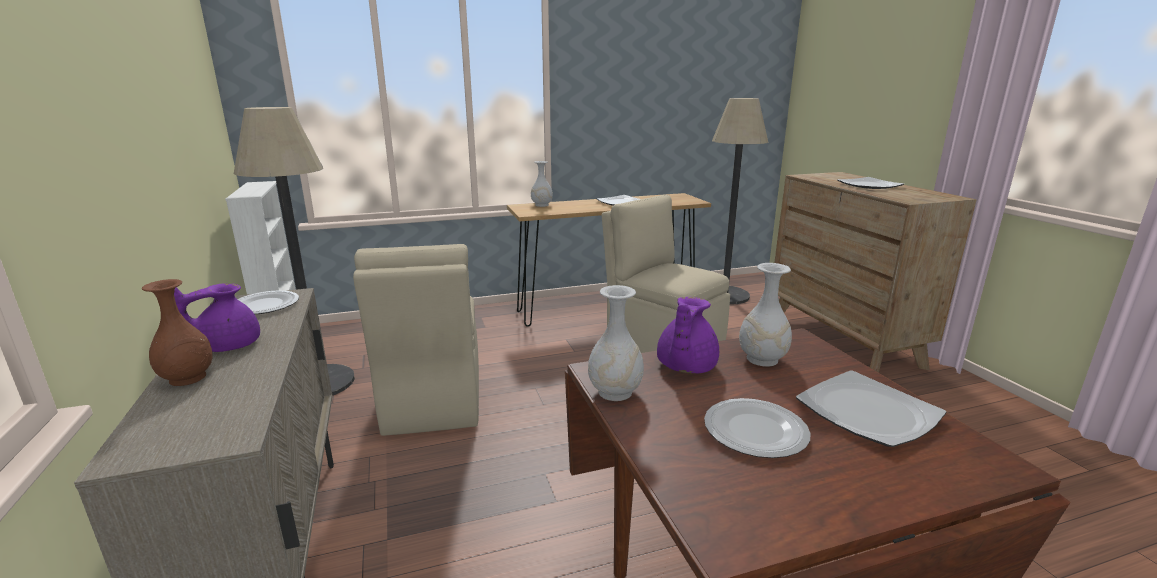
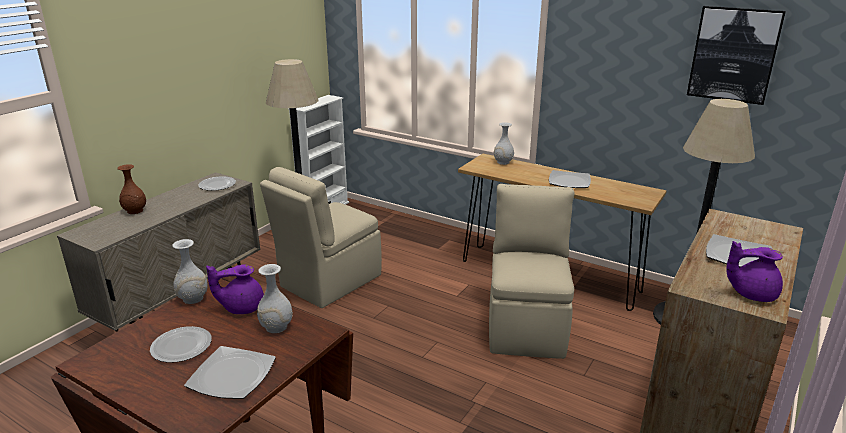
camera: 50 degrees right, 5 degrees up
purple teapot [174,283,260,352] -> purple teapot moved to [726,241,783,302]
none -> picture [687,6,786,105]

